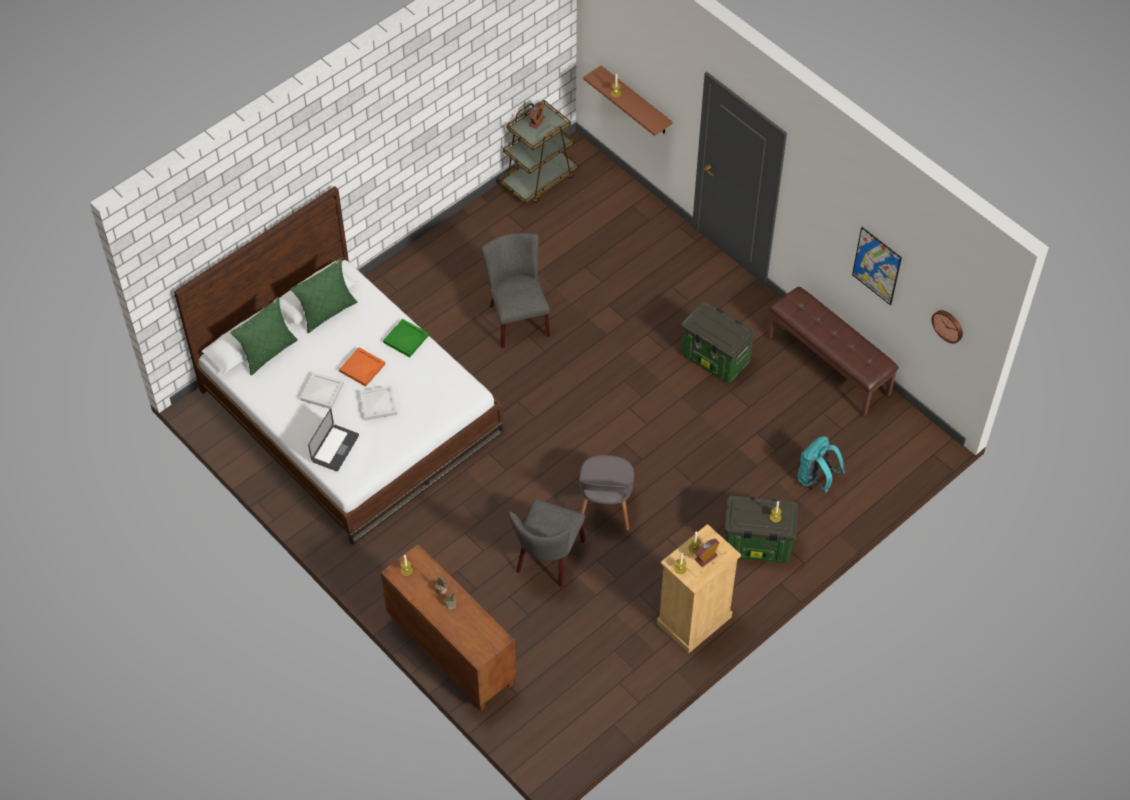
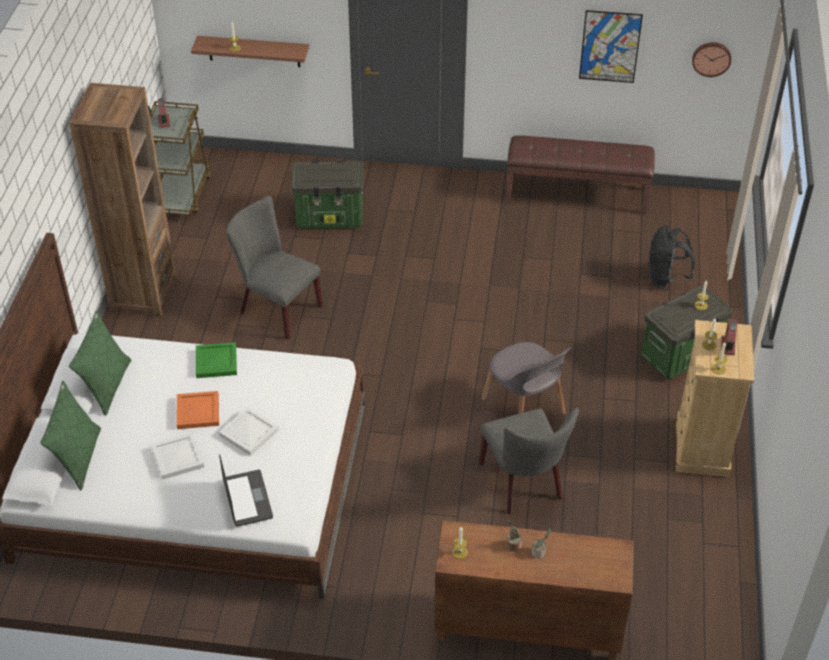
camera: 40 degrees left, 10 degrees down
storage box [681,301,755,383] -> storage box moved to [291,160,363,229]
turquoise backpack [798,436,845,493] -> black backpack [648,226,695,289]
none -> brown bookcase [69,83,176,317]

